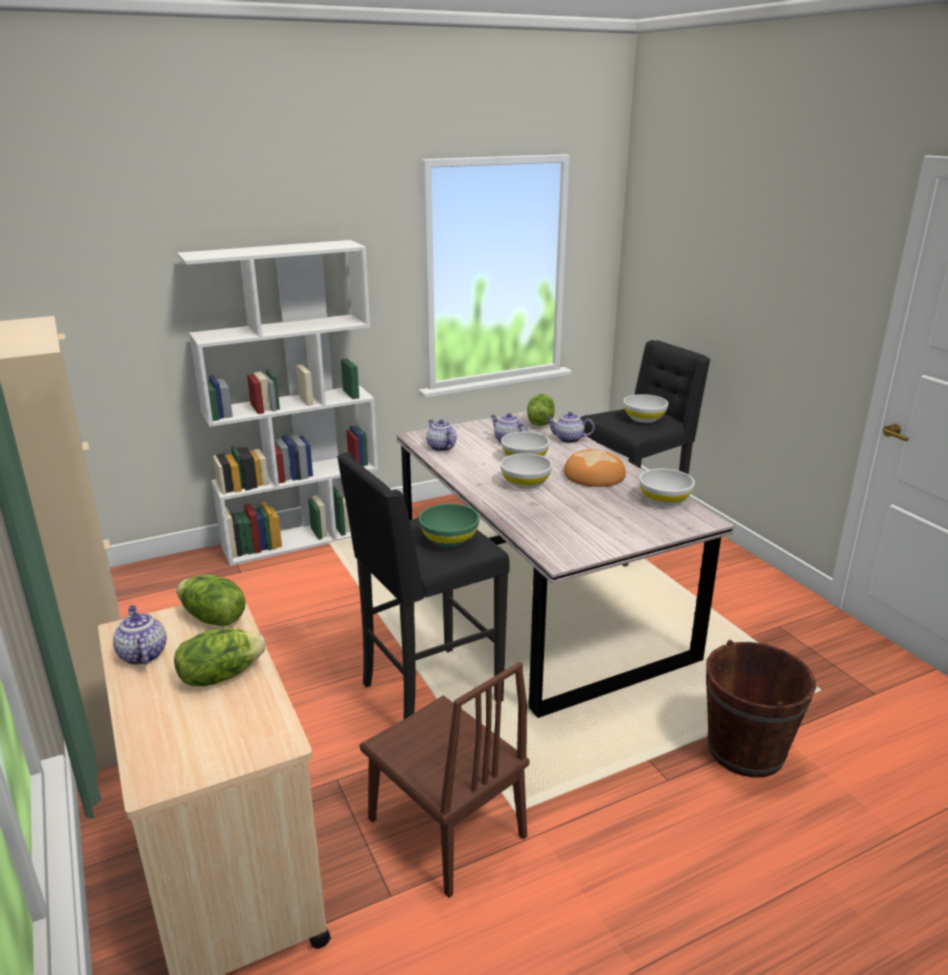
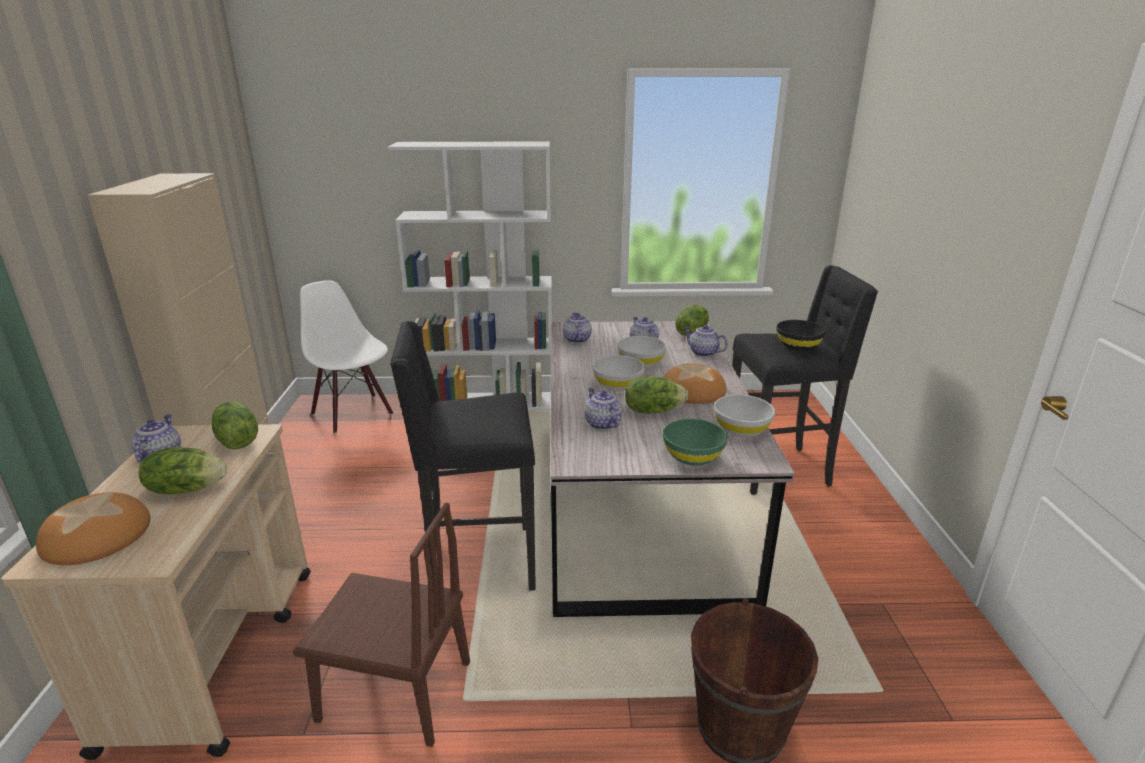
camera: 25 degrees right, 0 degrees up
brown chair [360,662,529,898] -> brown chair turned 60 degrees counterclockwise [293,503,470,747]
green bowl [419,504,480,547] -> green bowl moved to [663,419,728,466]
white bowl [624,394,668,423] -> black bowl [777,320,826,351]
none -> bread [36,492,151,565]
none -> white chair [300,280,393,434]
none -> teapot [584,388,622,430]
none -> lettuce [625,376,688,414]

